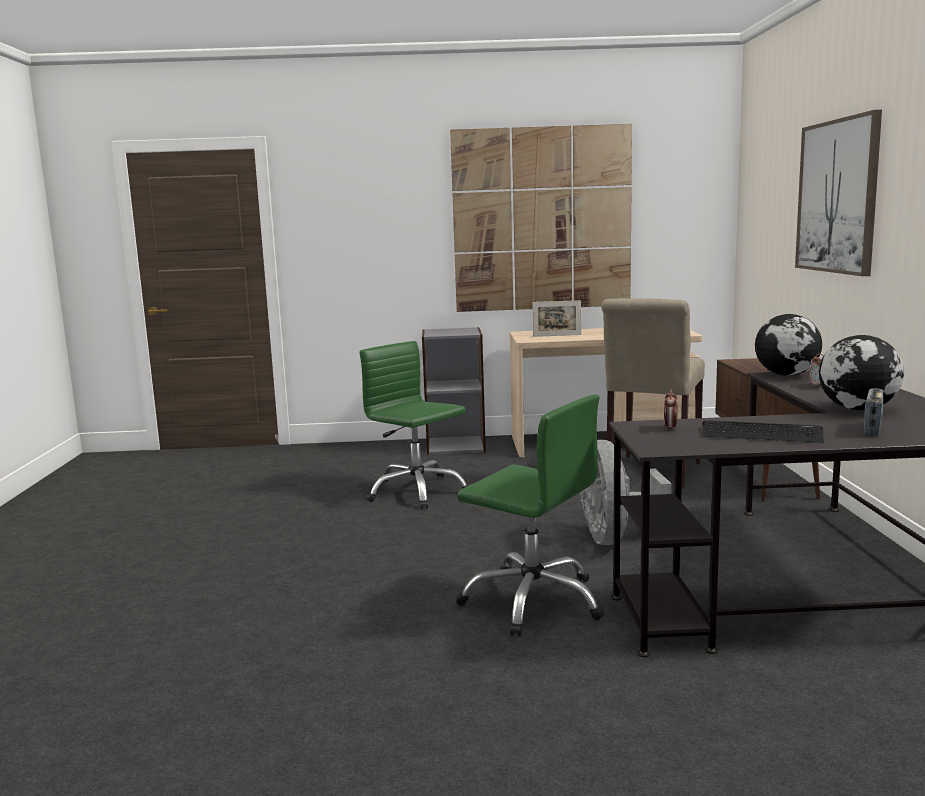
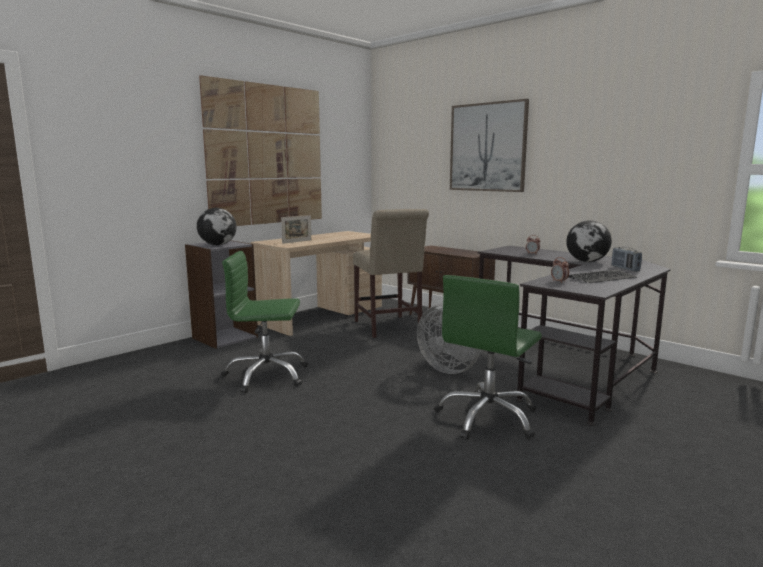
camera: 45 degrees left, 0 degrees up
green office chair [456,394,604,637] -> green office chair turned 135 degrees clockwise [434,275,542,440]
globe [755,314,822,376] -> globe moved to [197,208,236,245]

